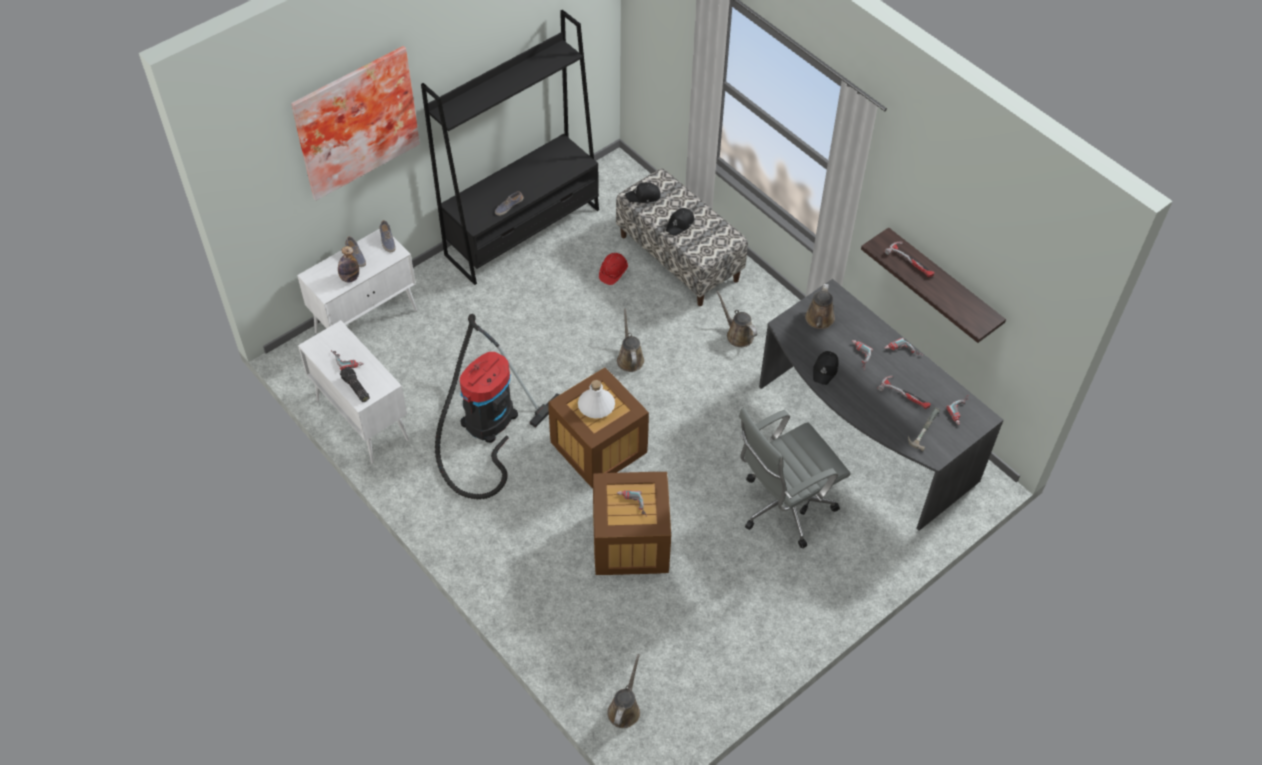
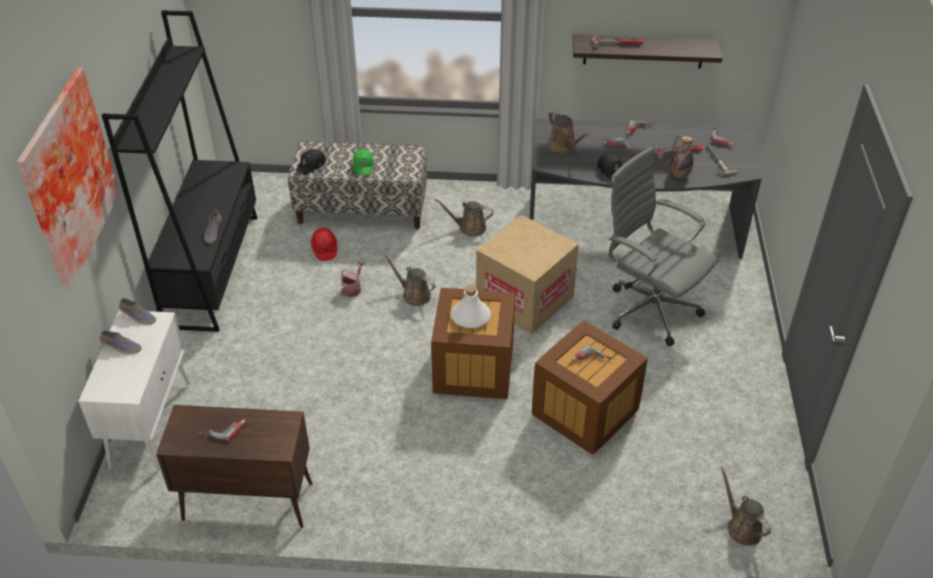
camera: 45 degrees left, 10 degrees down
white cabinet [298,320,409,463] -> brown cabinet [156,405,312,528]
bottle [338,246,359,282] -> bottle moved to [670,136,694,178]
flashlight [340,367,370,402] -> none
vacuum cleaner [435,314,559,499] -> none
black cap [666,208,694,236] -> green cap [353,149,374,176]
grey office chair [739,408,850,549] -> grey office chair turned 120 degrees clockwise [609,147,718,346]
none -> watering can [340,261,365,297]
none -> cardboard box [476,215,579,335]

